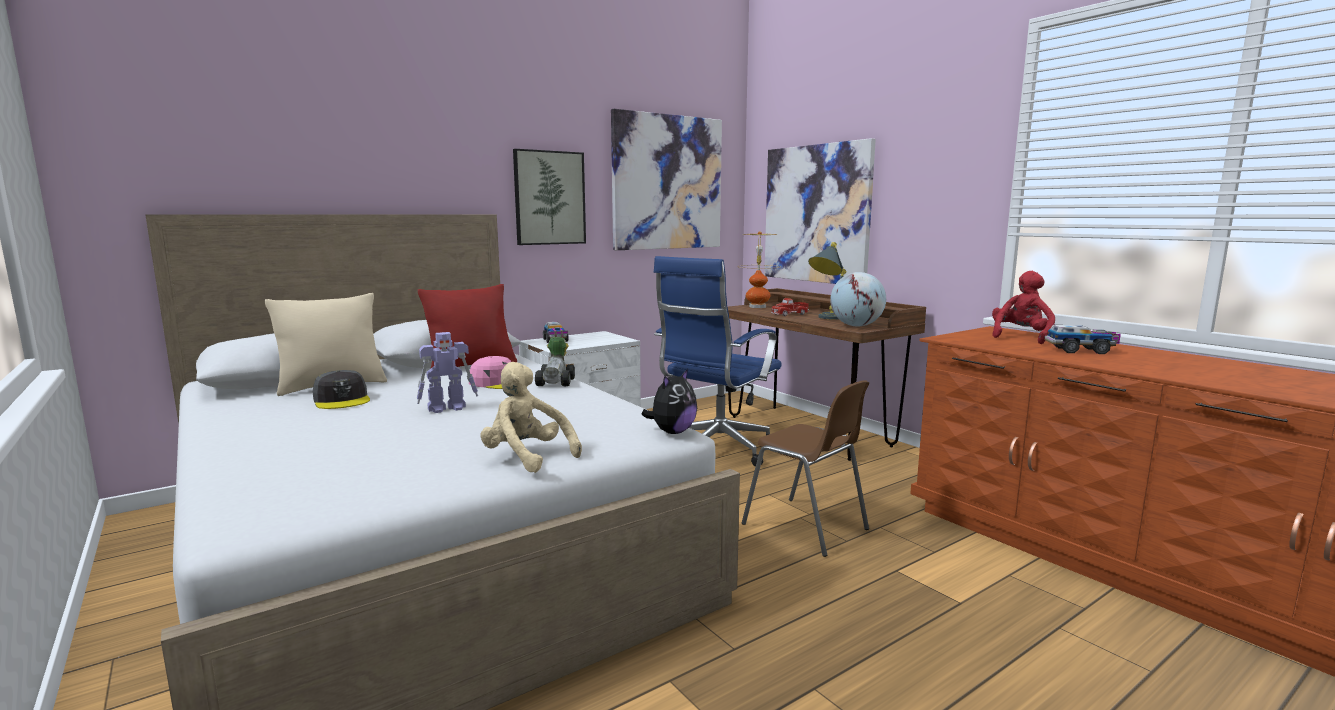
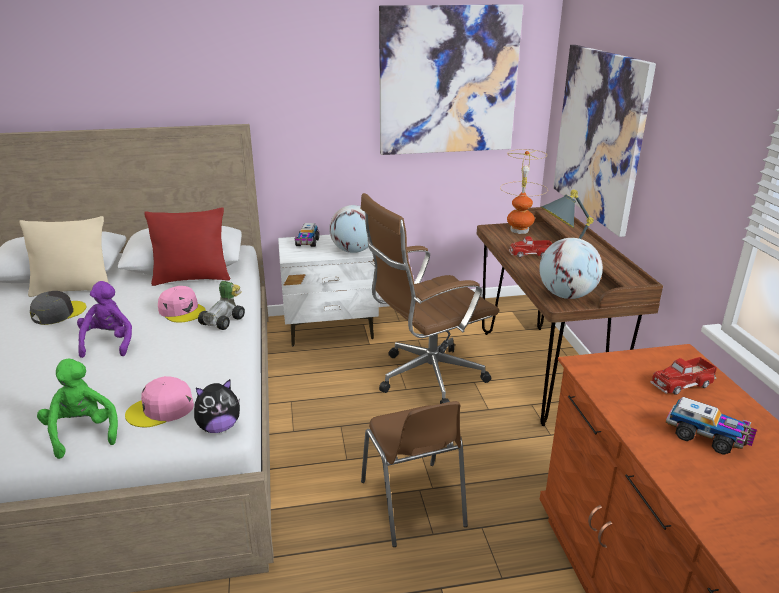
camera: 25 degrees right, 15 degrees up
grey cap [313,370,370,409] -> grey cap turned 135 degrees counterclockwise [30,291,86,325]
toy robot [417,332,478,413] -> purple plush toy [77,281,132,358]
beige plush toy [481,362,582,473] -> green plush toy [37,358,118,459]
picture [513,149,586,245] -> none
blue office chair [654,256,782,467] -> brown office chair [360,193,499,404]
red plush toy [992,271,1055,344] -> toy truck [650,357,717,395]
none -> pink cap [125,376,194,427]
none -> globe [329,205,368,253]

